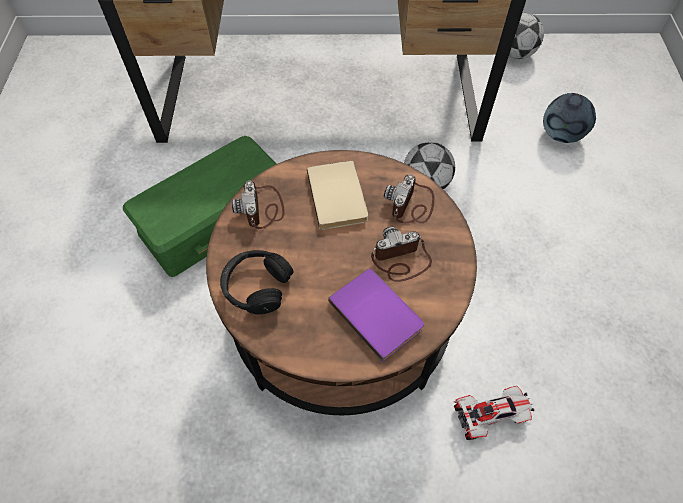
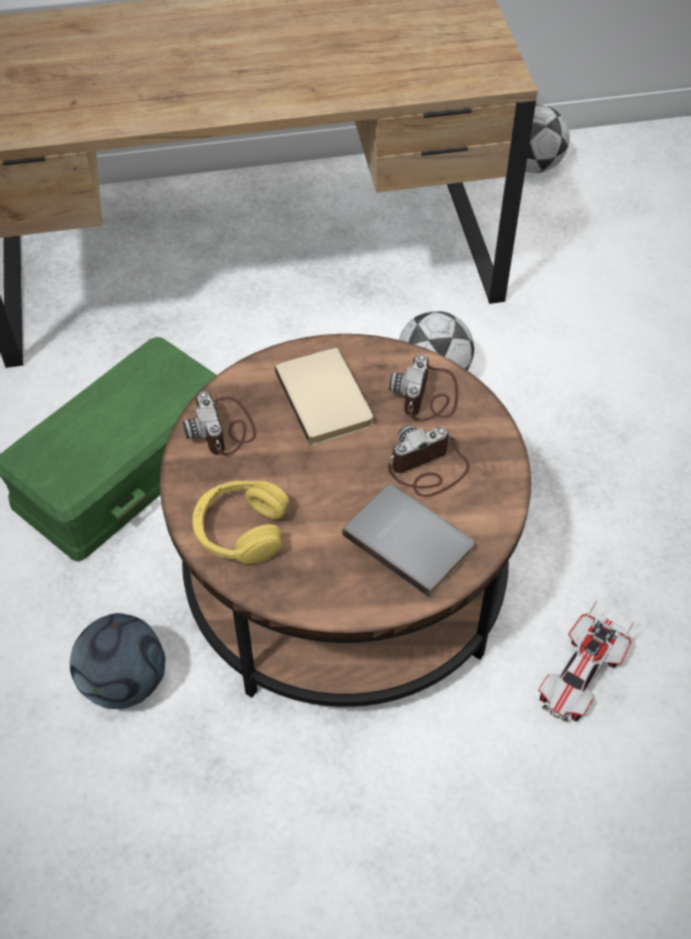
camera: 10 degrees left, 5 degrees down
black headphones [220,250,294,314] -> yellow headphones [192,481,289,564]
purple book [328,269,424,362] -> grey book [342,484,475,598]
toy car [453,386,535,440] -> toy car turned 150 degrees clockwise [538,601,634,722]
football [543,93,596,143] -> football moved to [69,613,166,709]

